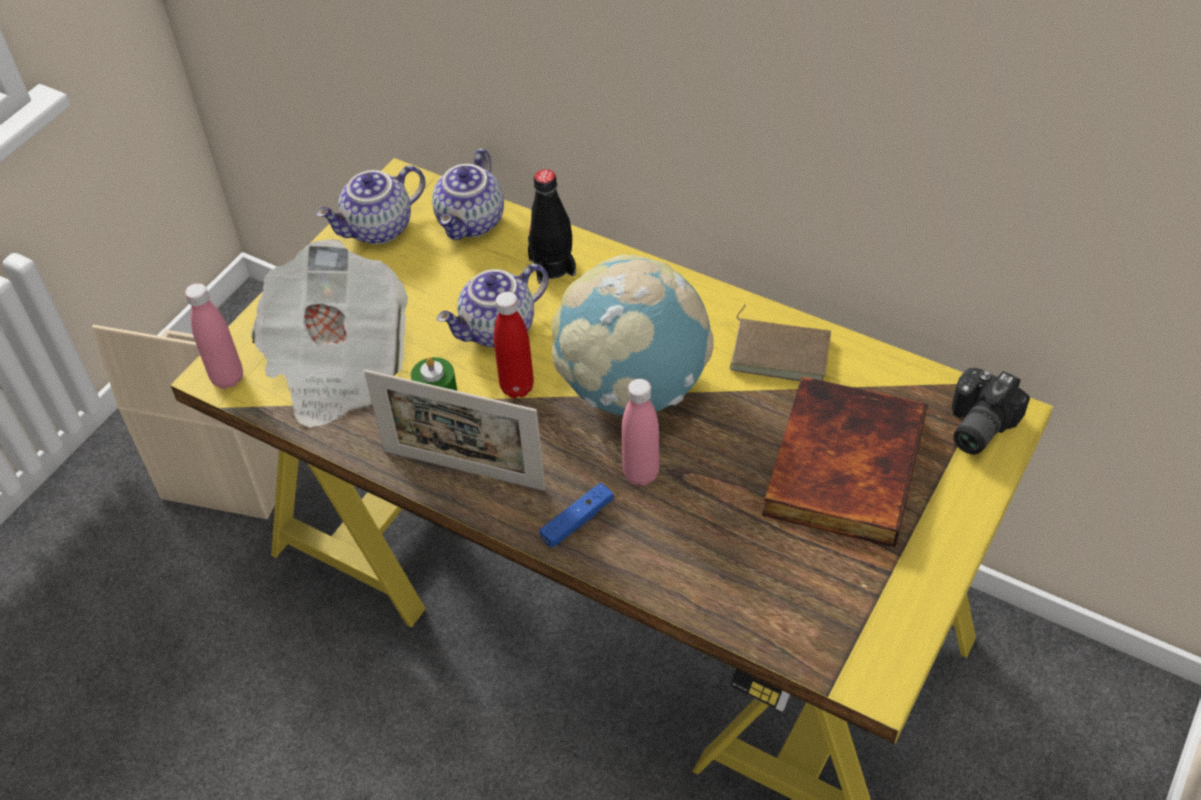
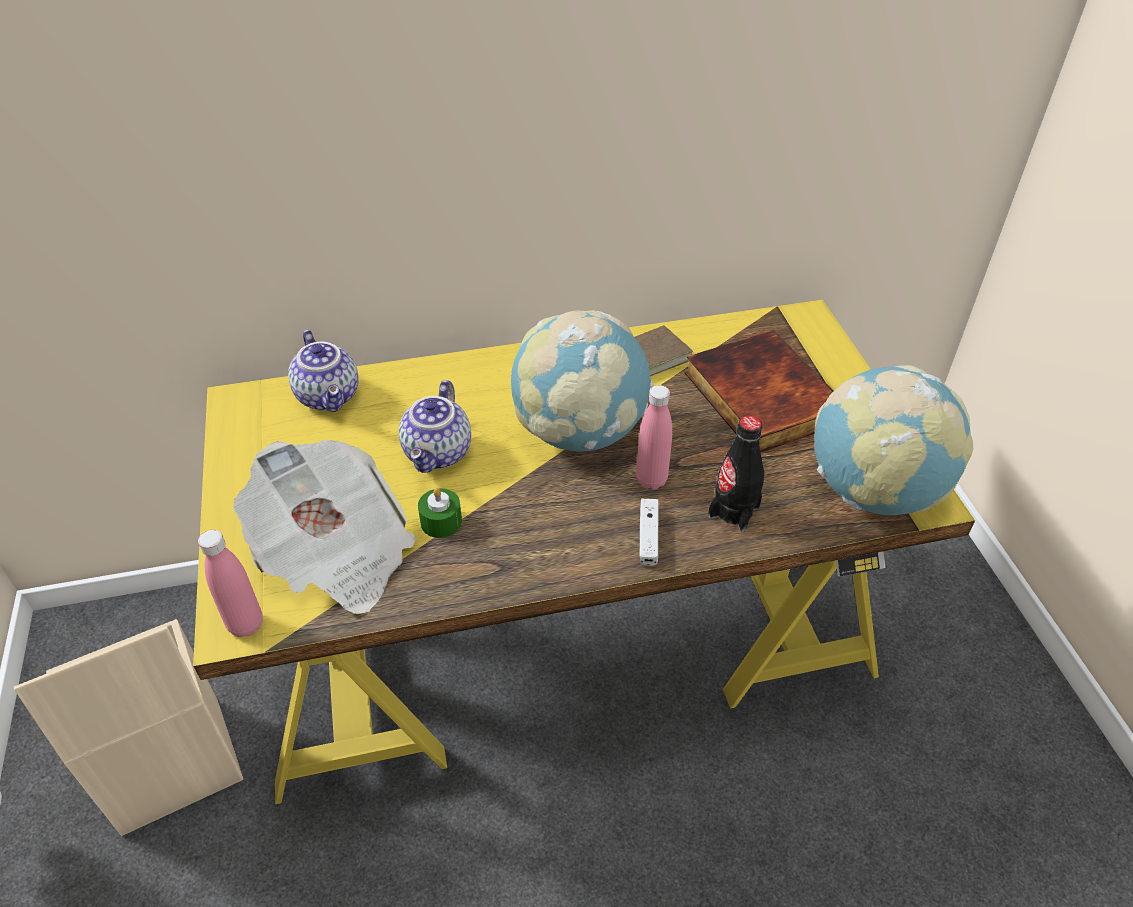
camera: 45 degrees left, 5 degrees down
teapot [316,165,425,244] -> none
picture frame [364,370,545,491] -> none
red bottle [494,292,534,398] -> none
black bottle [528,169,576,284] -> black bottle moved to [708,415,764,532]
blue game controller [539,483,614,548] -> white game controller [639,498,659,566]
camera [951,368,1030,455] -> none
none -> globe [814,365,973,515]

